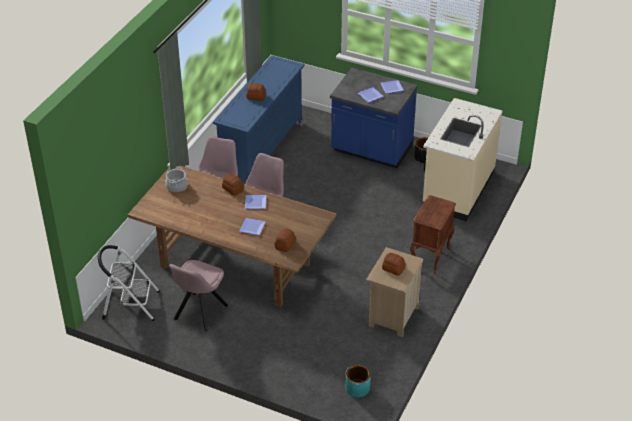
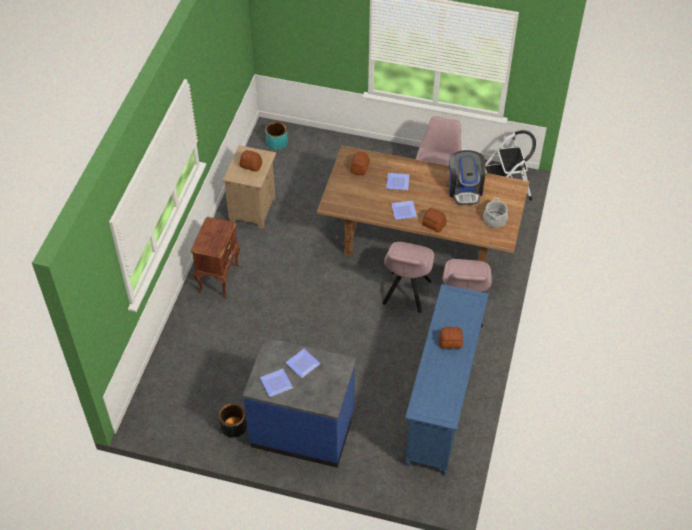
camera: 170 degrees right, 10 degrees up
beige counter [423,98,502,221] -> none
none -> coffee machine [449,150,486,205]

